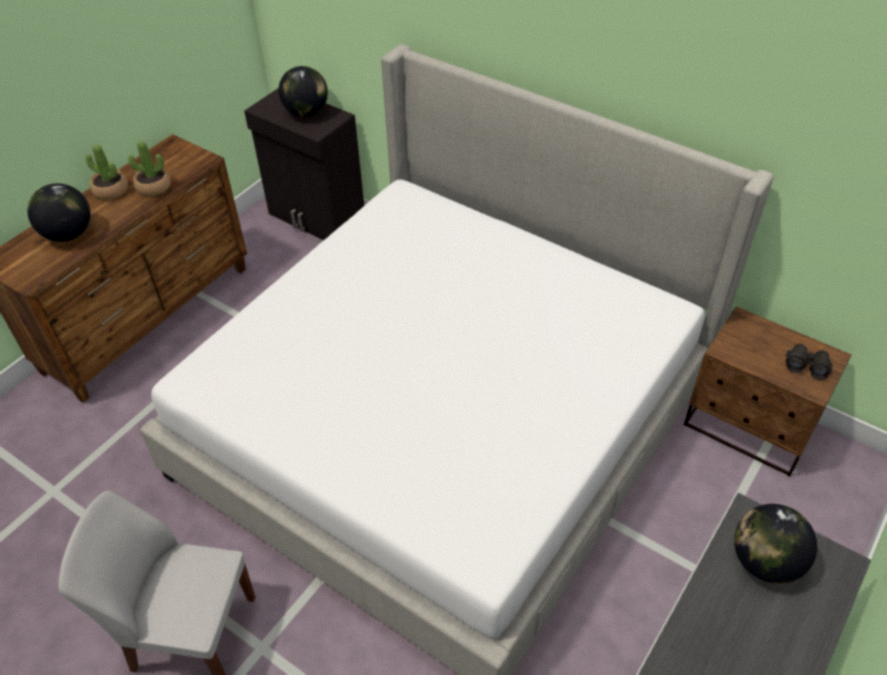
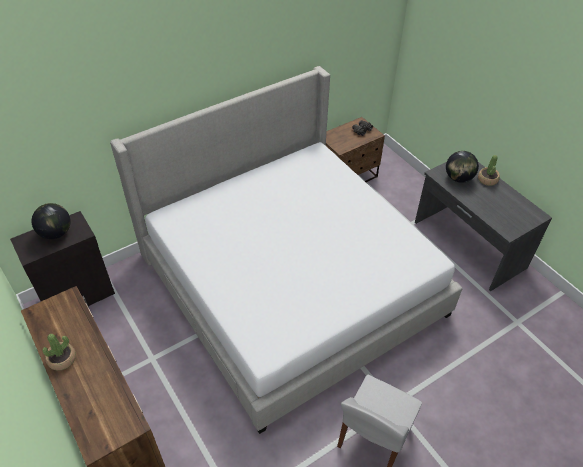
camera: 70 degrees left, 0 degrees up
globe [27,183,91,242] -> none
potted plant [128,141,171,196] -> potted plant moved to [478,155,500,186]

